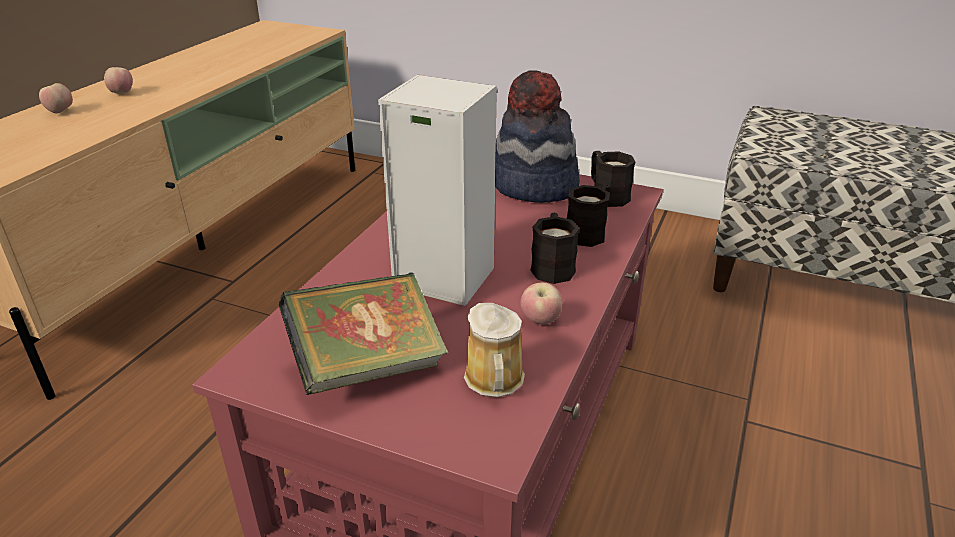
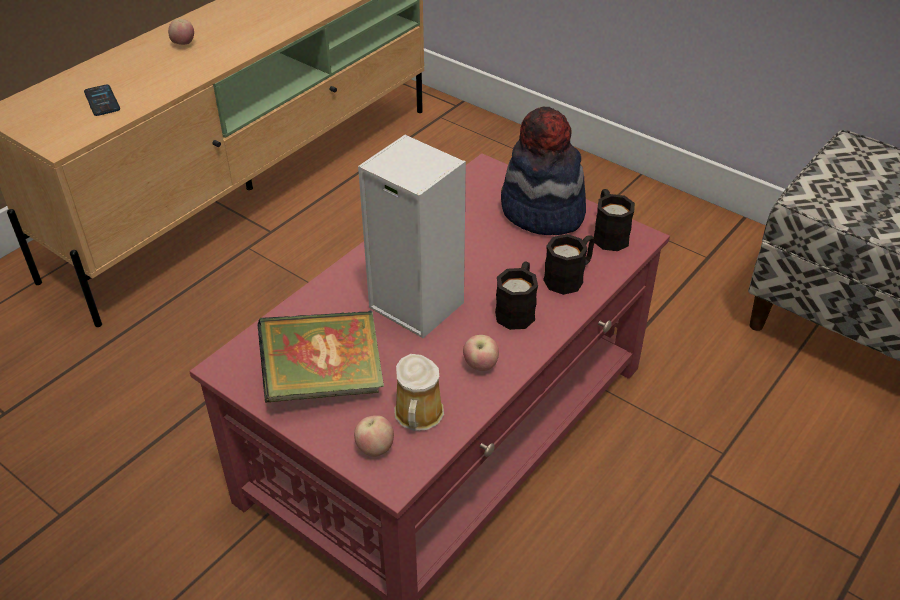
camera: 15 degrees right, 10 degrees up
apple [39,83,73,113] -> apple moved to [354,415,394,457]
none -> phone [84,85,120,116]

